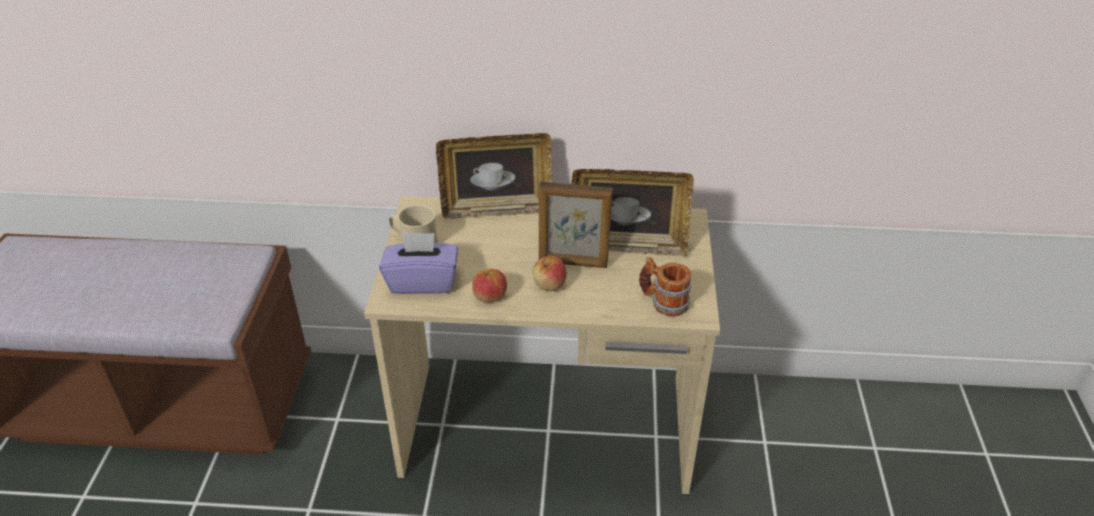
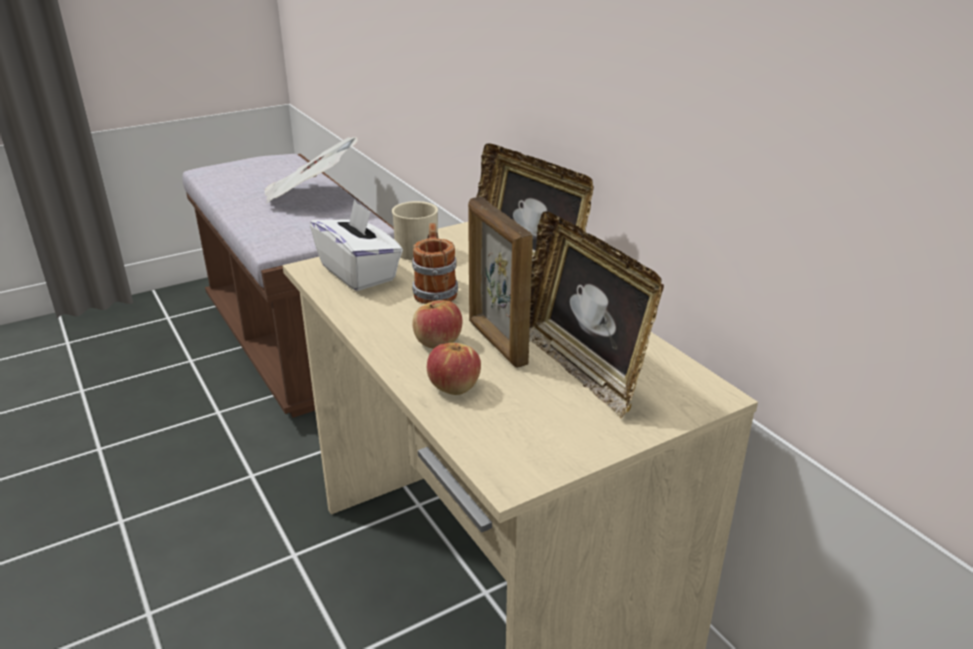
camera: 55 degrees right, 10 degrees down
purple tissue box [379,232,458,294] -> white tissue box [310,199,403,291]
apple [472,269,507,303] -> apple moved to [427,343,481,395]
mug [639,257,691,317] -> mug moved to [412,223,458,304]
none -> newspaper [264,137,358,203]

